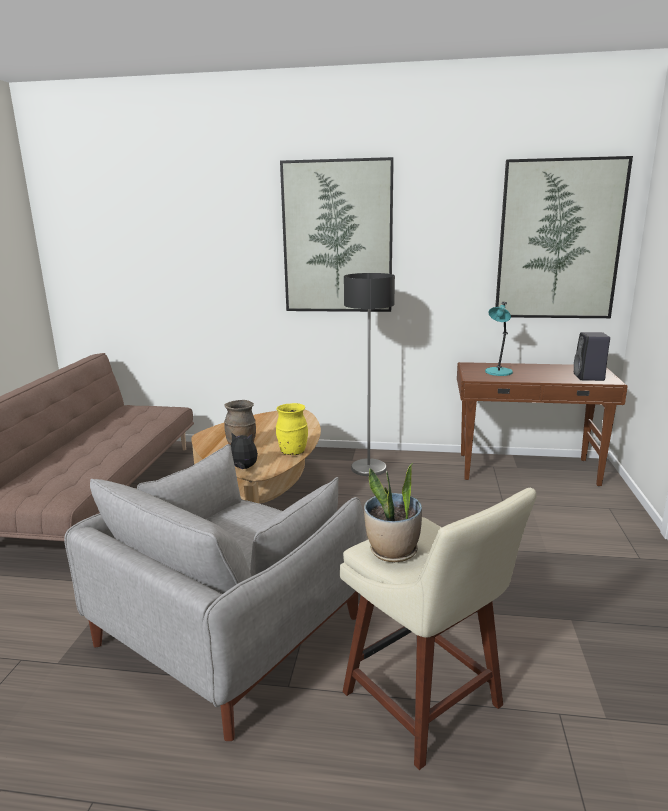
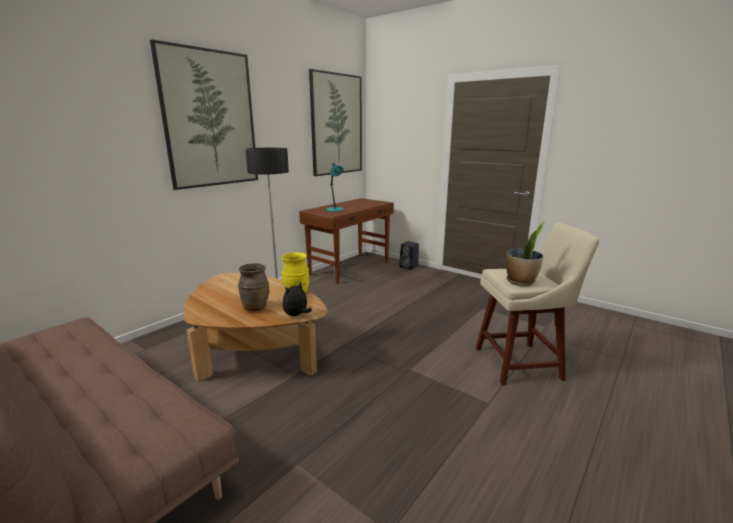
camera: 60 degrees left, 0 degrees up
grey armchair [64,444,366,741] -> none
black speaker [574,332,610,381] -> black speaker moved to [399,241,419,270]

